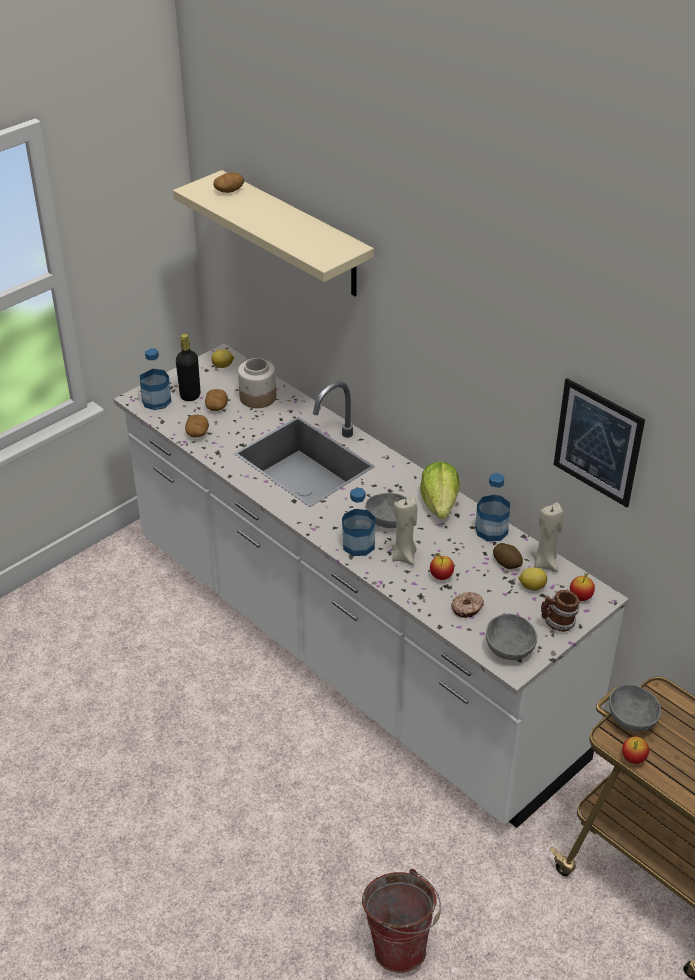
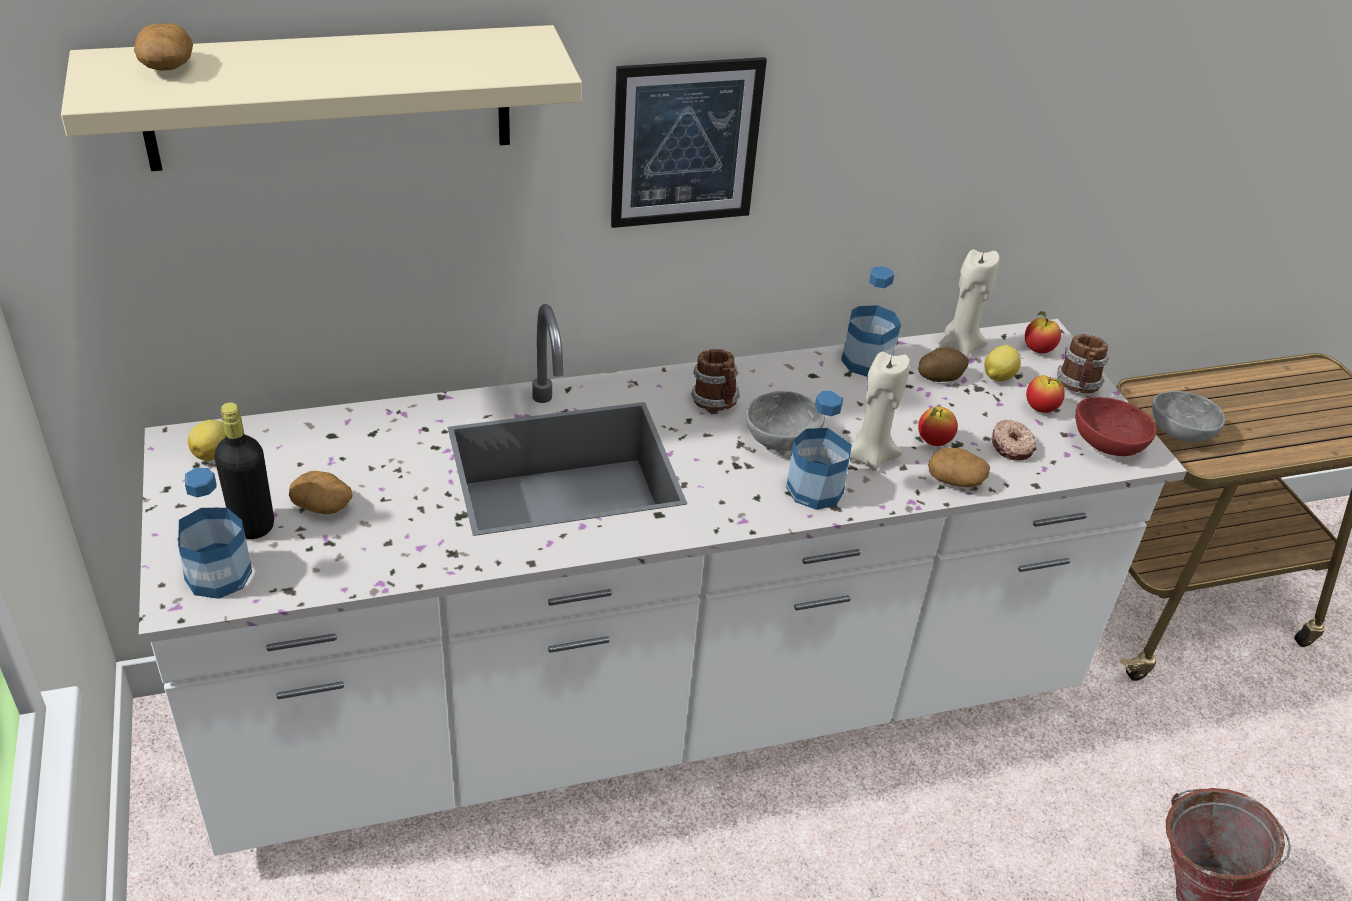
camera: 65 degrees left, 0 degrees up
potato [185,415,209,438] -> potato moved to [928,447,990,487]
jar [238,358,276,408] -> none
lettuce [420,461,460,519] -> none
grey bowl [486,614,537,660] -> red bowl [1076,397,1157,456]
picture [554,378,645,507] -> picture moved to [611,57,767,228]
apple [622,736,649,764] -> apple moved to [1026,375,1065,413]
none -> mug [691,349,740,411]

